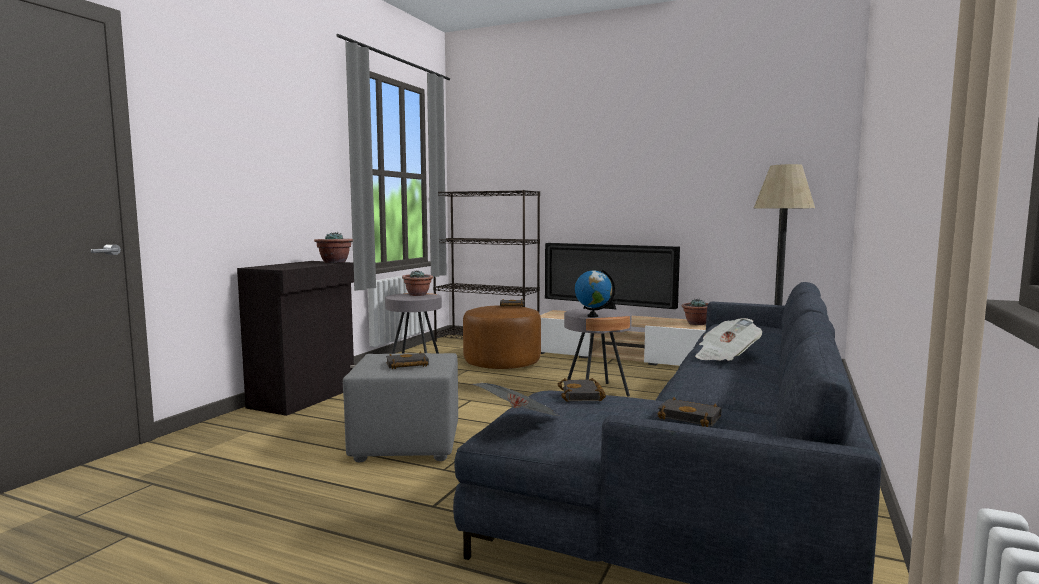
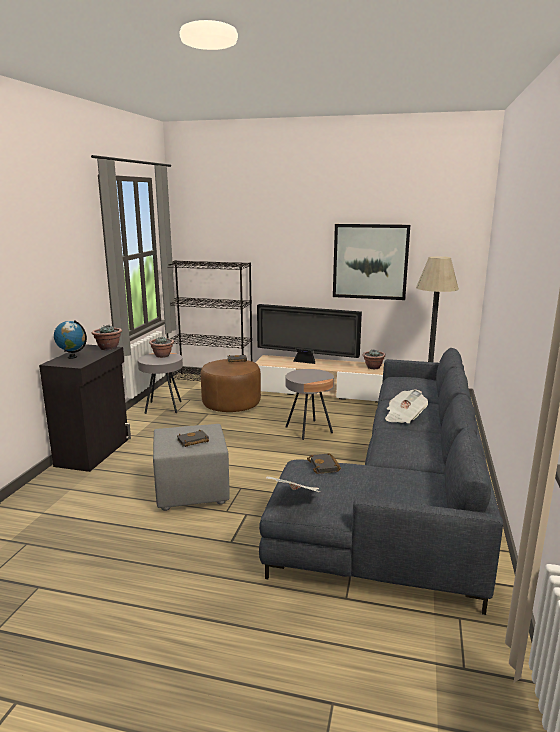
camera: 10 degrees left, 10 degrees up
globe [575,269,615,318] -> globe moved to [54,320,87,359]
black book [657,397,721,427] -> none
none -> picture [333,224,410,300]

